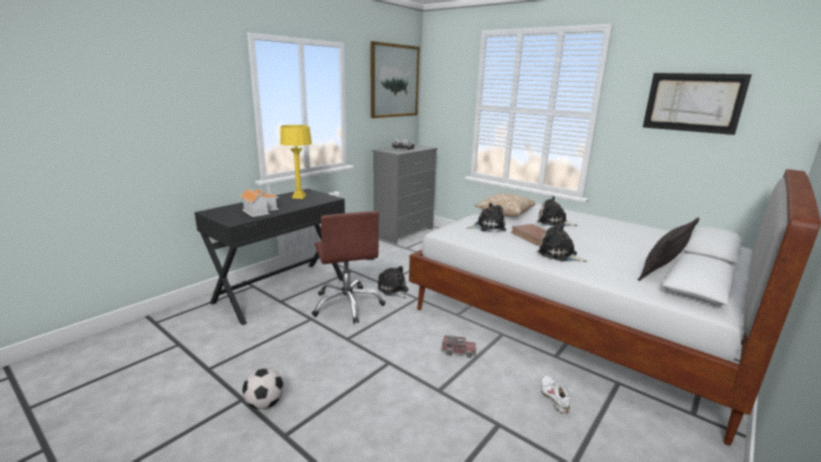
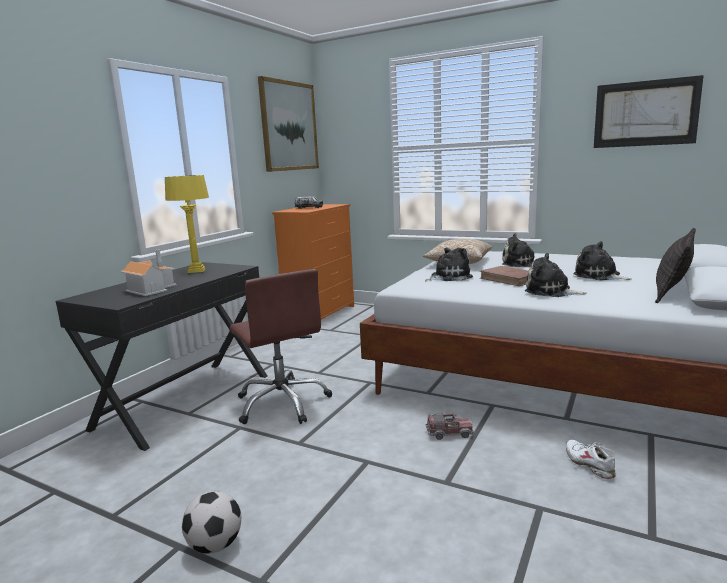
camera: 10 degrees left, 5 degrees down
grey dresser [372,145,438,244] -> orange dresser [272,204,354,320]
plush toy [378,266,408,299] -> plush toy moved to [573,241,632,280]

